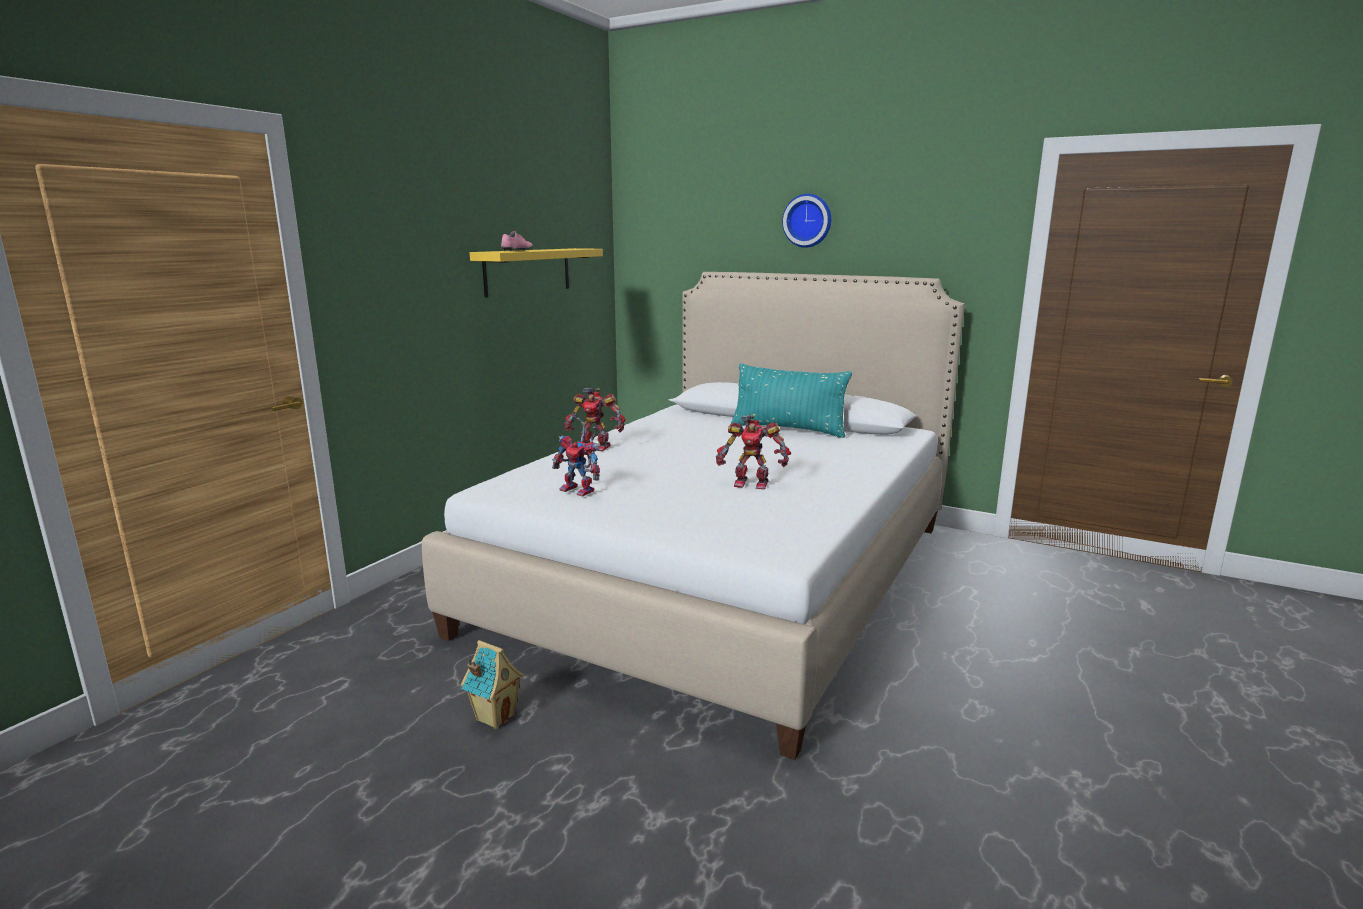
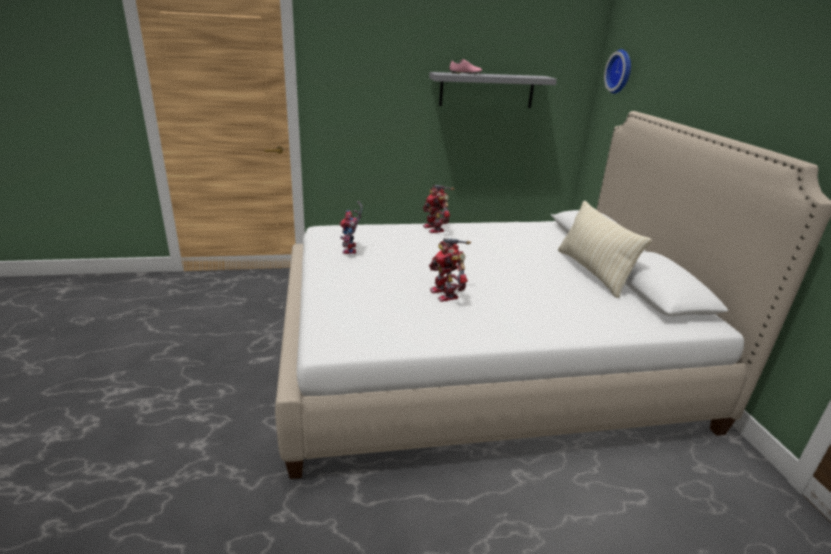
camera: 50 degrees right, 10 degrees up
toy house [461,640,524,729] -> none
yellow shelf [470,248,603,298] -> grey shelf [429,72,557,108]
turquoise pillow [731,364,852,438] -> beige pillow [558,200,652,298]
wall clock [782,194,831,248] -> wall clock moved to [604,49,631,94]

